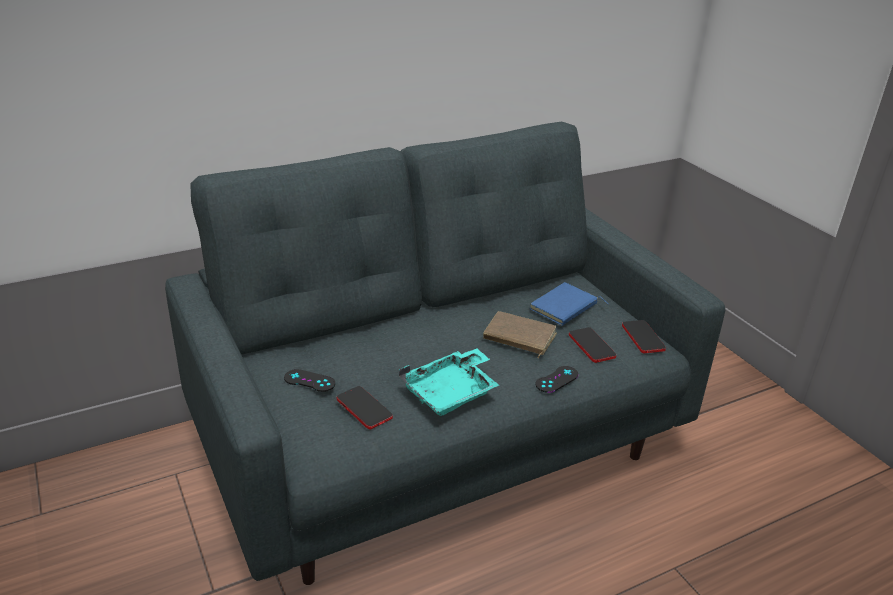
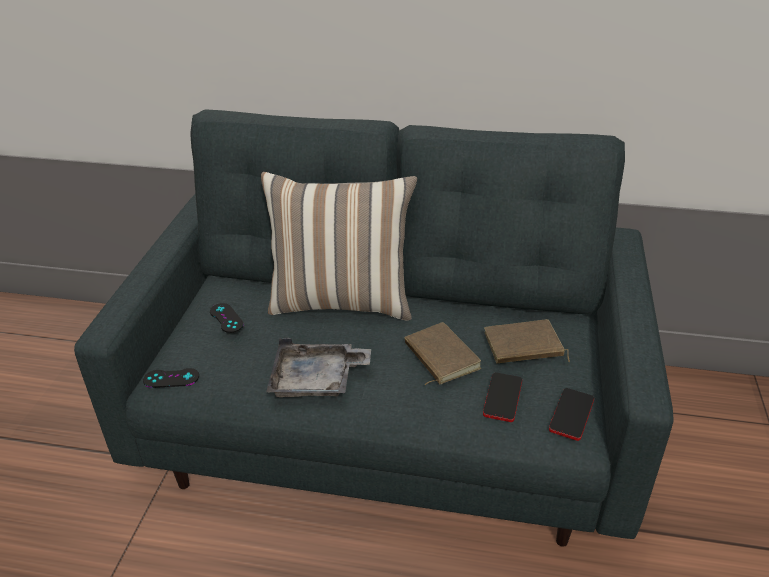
camera: 40 degrees right, 5 degrees up
phone [337,386,393,429] -> none
turquoise tray [399,348,499,416] -> grey tray [266,338,371,397]
blue book [529,282,609,325] -> brown book [484,319,570,363]
black game controller [535,366,578,393] -> black game controller moved to [143,368,199,388]
none -> pillow [261,172,417,321]

